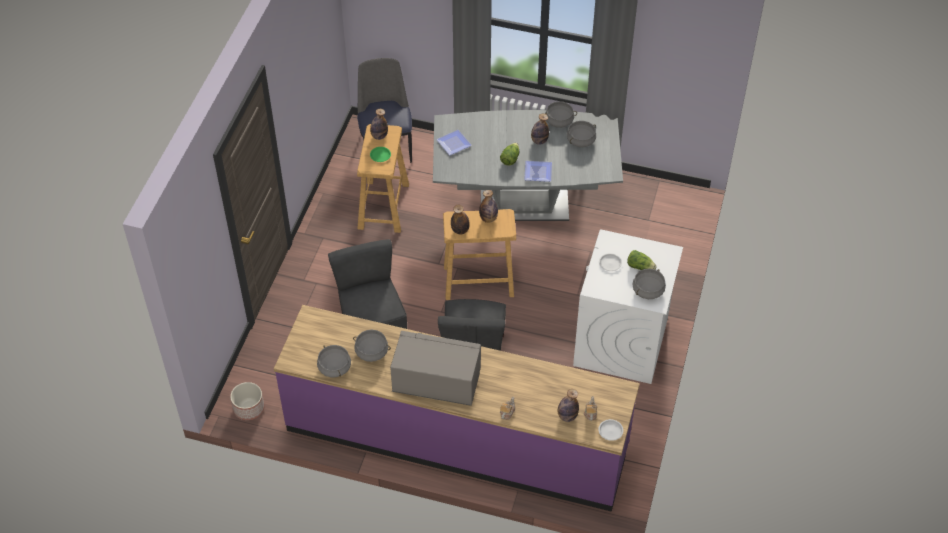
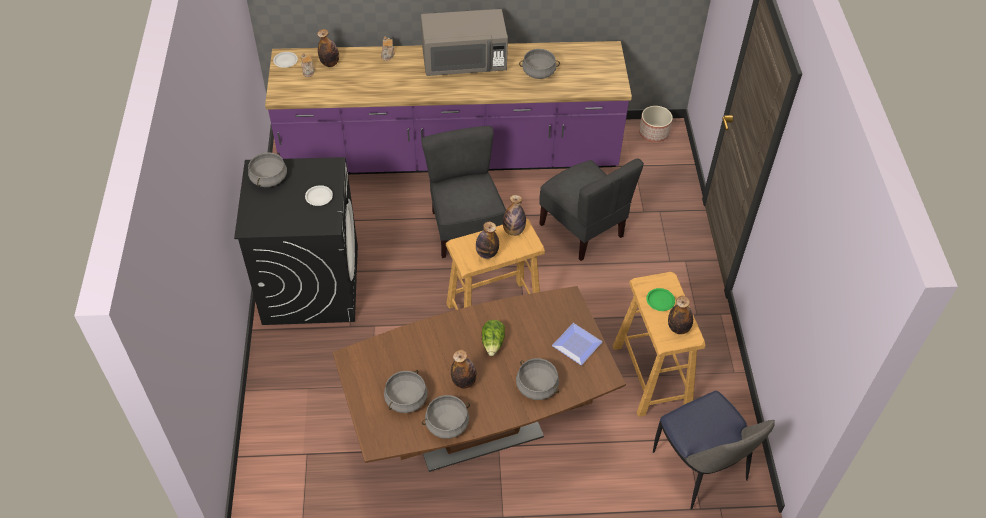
camera: 160 degrees right, 0 degrees up
grey cooking pot [317,345,351,377] -> grey cooking pot moved to [516,358,559,400]
grey dining table [433,110,623,221] -> brown dining table [333,286,626,472]
plate [524,161,552,182] -> none
white washing machine [573,229,683,384] -> black washing machine [234,157,358,325]
lettuce [627,250,656,270] -> none

